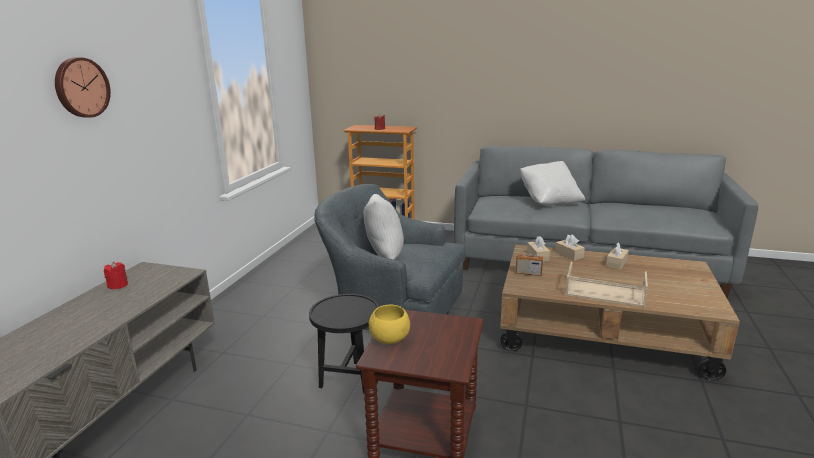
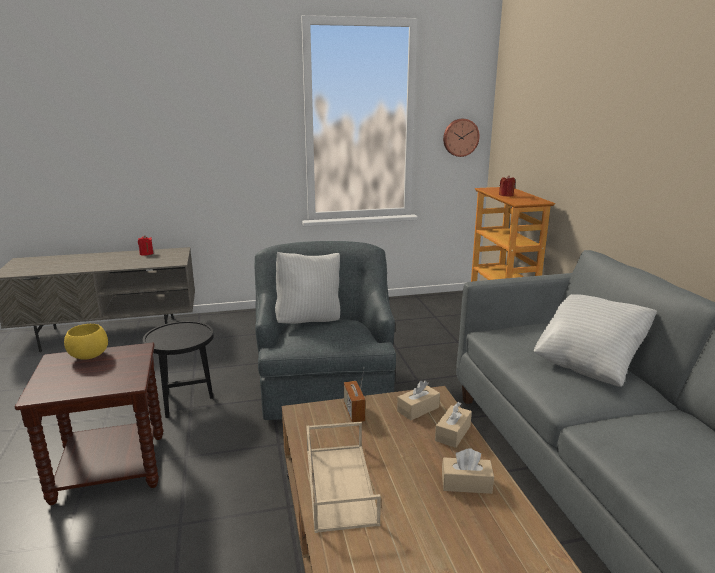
camera: 60 degrees right, 0 degrees up
wall clock [55,57,111,118] -> wall clock moved to [443,118,480,157]

